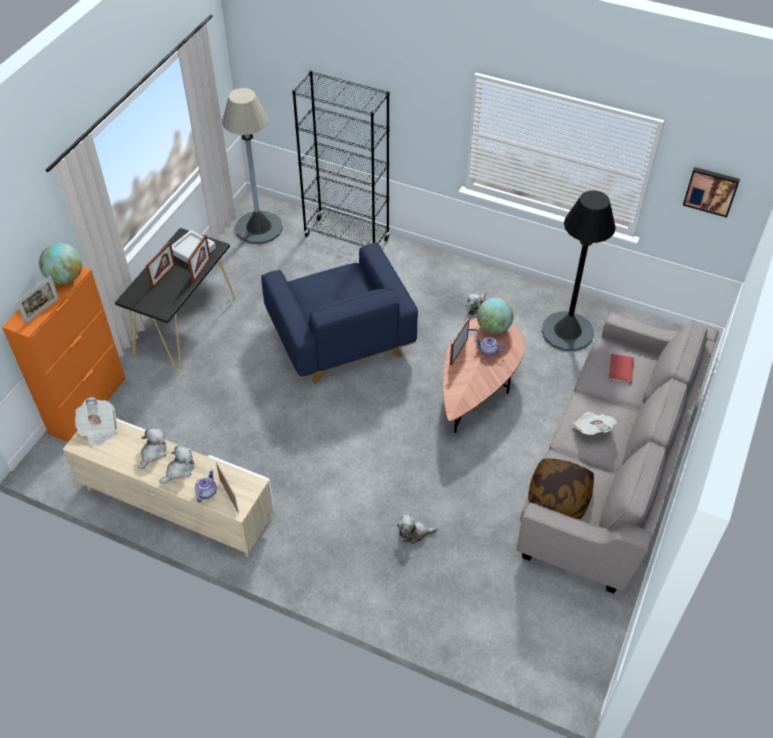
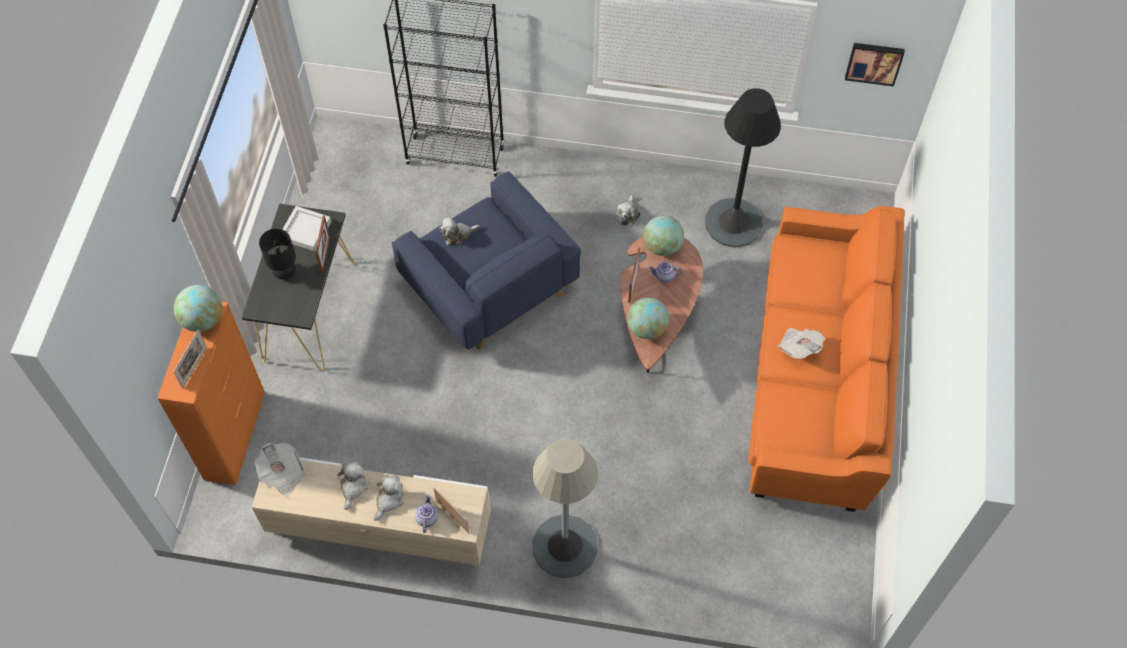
camera: 15 degrees left, 10 degrees up
picture frame [145,242,176,289] -> black table lamp [259,228,296,279]
grey floor lamp [222,88,283,244] -> grey floor lamp moved to [533,439,598,578]
plush toy [397,515,438,544] -> plush toy moved to [439,217,480,246]
grey sofa [516,313,719,594] -> orange sofa [748,206,905,512]
pillow [528,458,594,519] -> none
red book [608,354,634,384] -> none
none -> globe [627,297,669,339]

